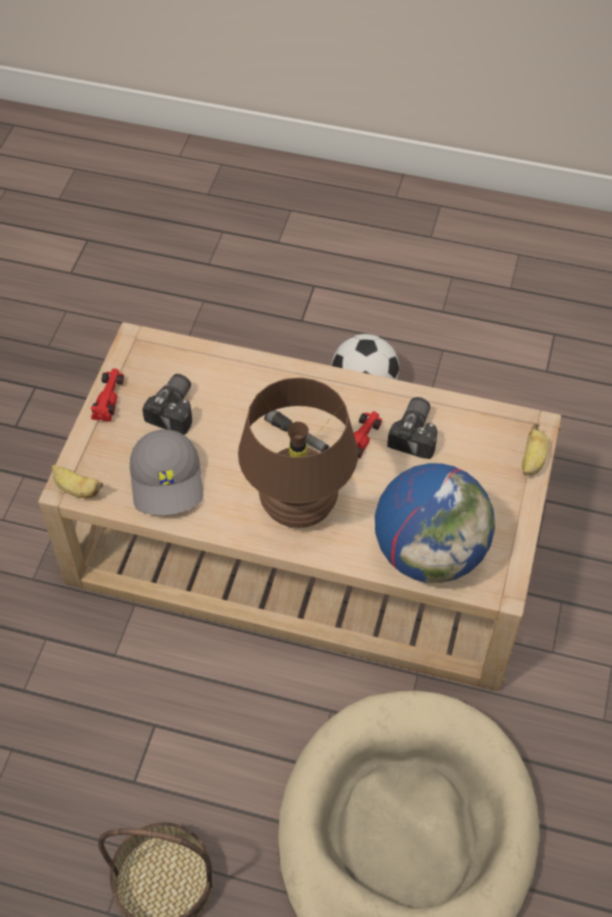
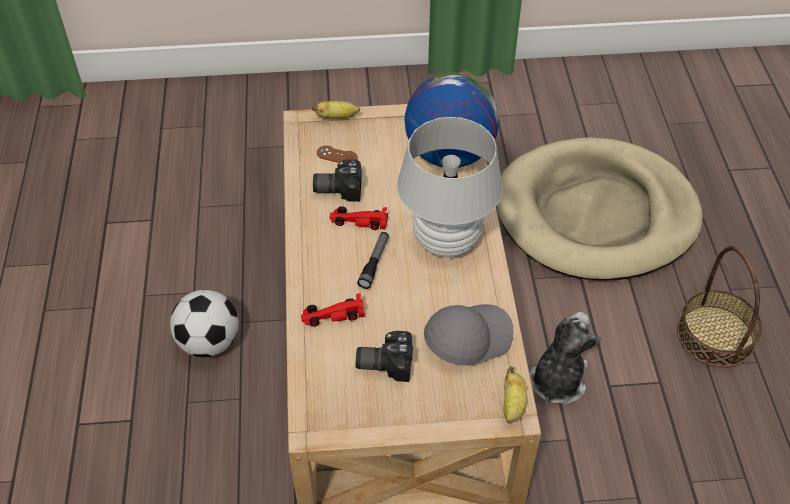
camera: 110 degrees left, 5 degrees down
red toy car [90,368,124,422] -> red toy car moved to [301,293,365,327]
brown table lamp [238,377,358,528] -> white table lamp [397,117,503,257]
none -> brown game controller [317,145,358,163]
none -> plush toy [530,312,602,404]

